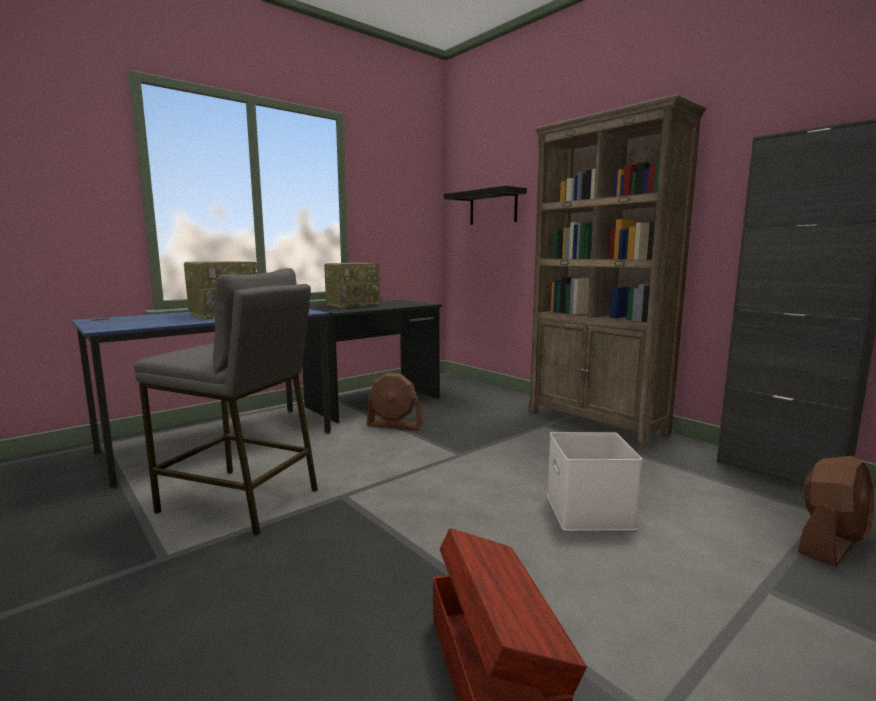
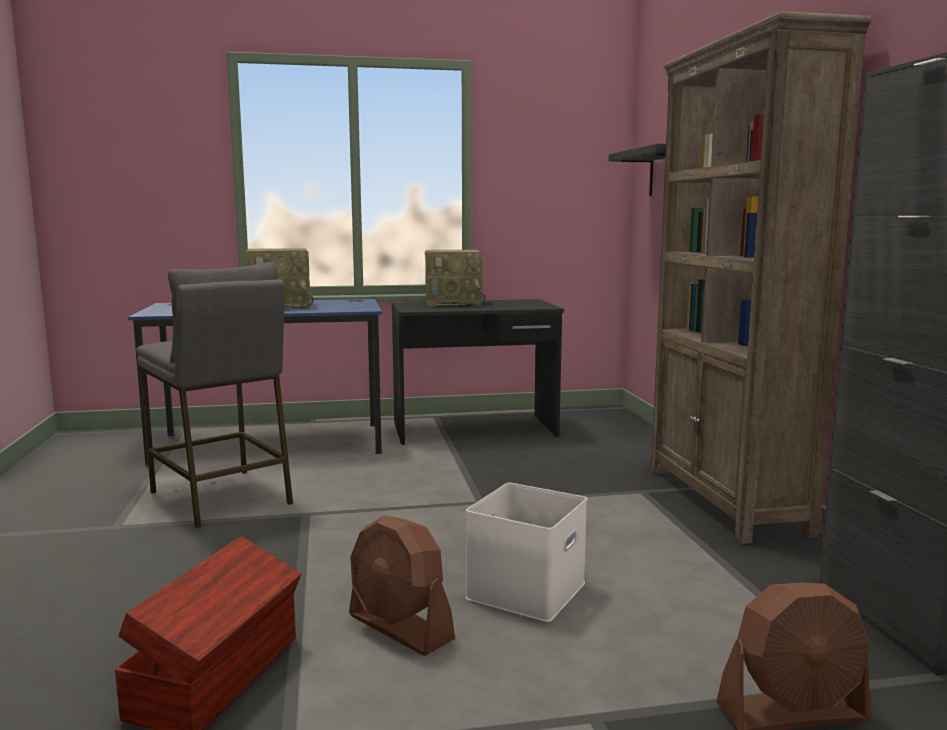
camera: 30 degrees right, 0 degrees up
brown fan [366,373,423,430] -> brown fan moved to [349,515,455,656]

